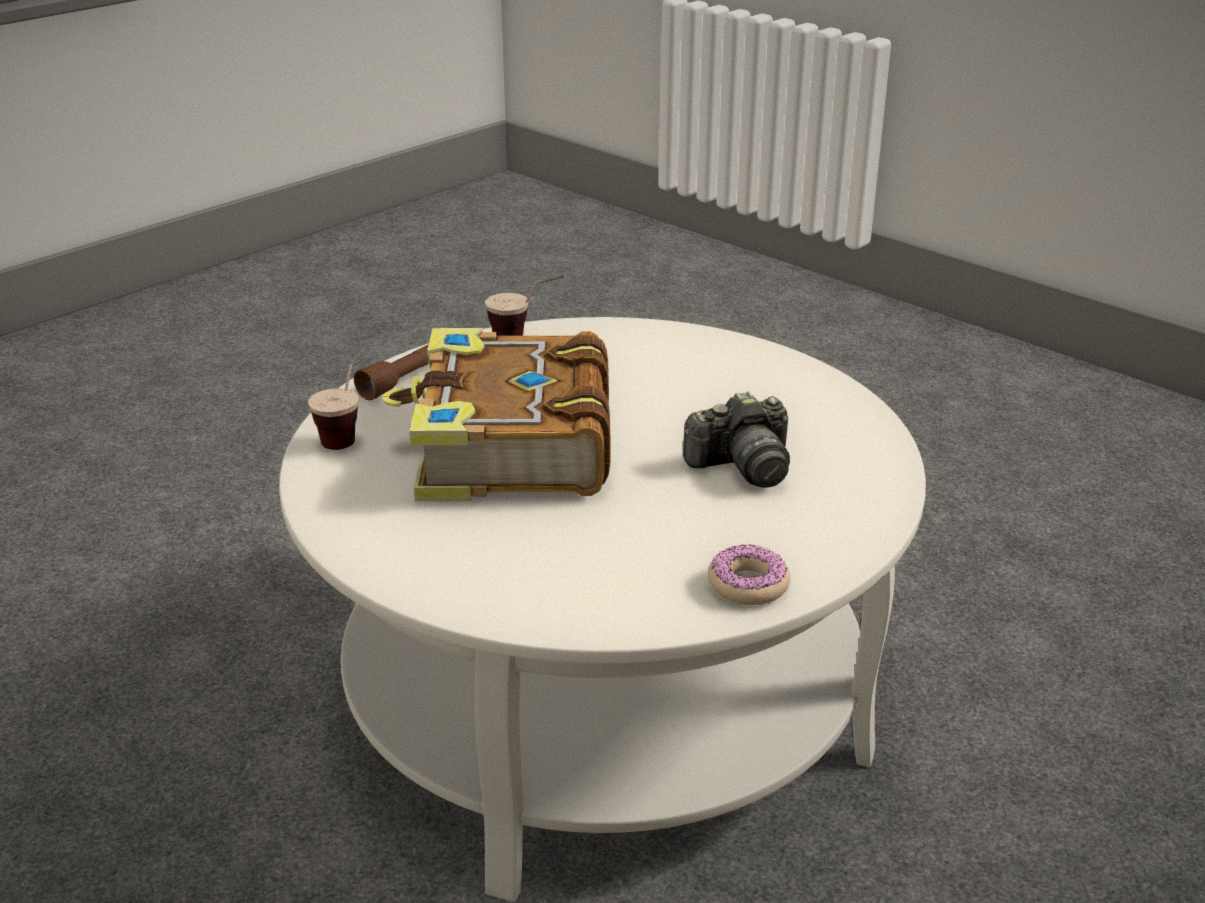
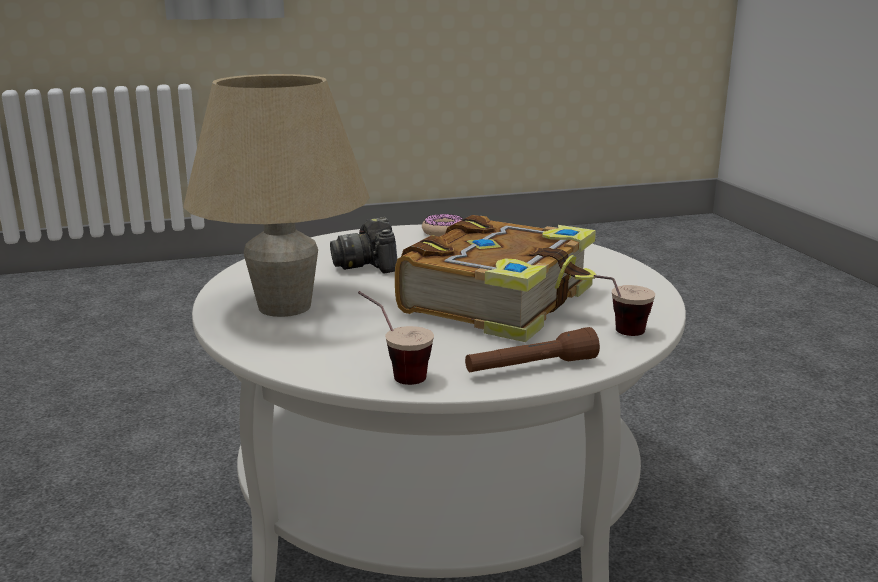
camera: 150 degrees left, 10 degrees down
camera [683,391,790,488] -> camera turned 120 degrees counterclockwise [330,217,397,274]
none -> beige table lamp [183,74,370,317]

